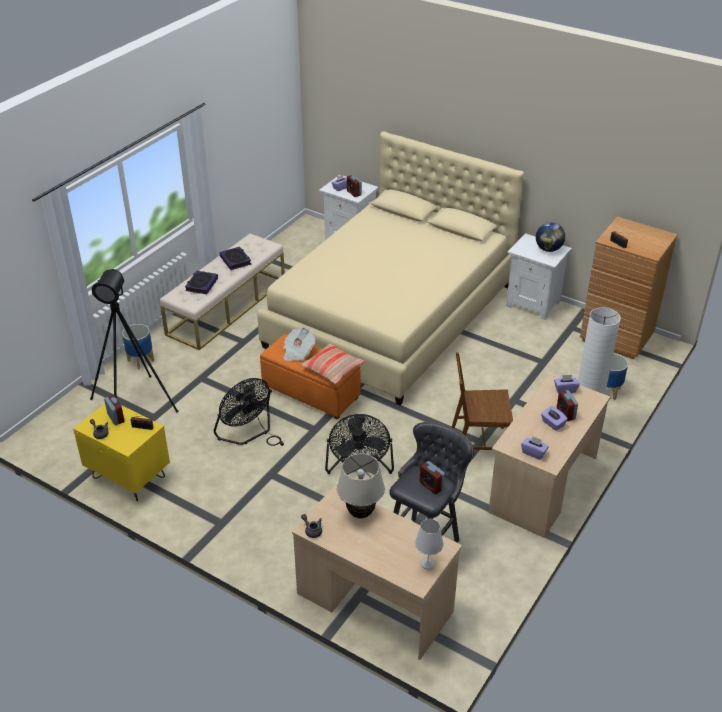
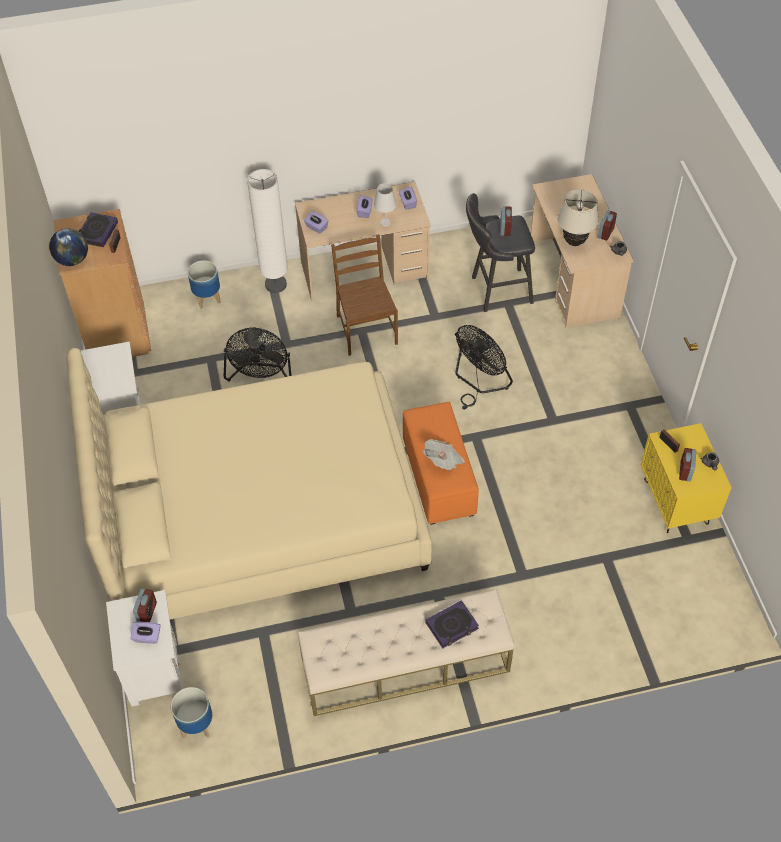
camera: 135 degrees left, 15 degrees up
black floor lamp [90,269,178,413] -> none
planter [122,324,154,369] -> planter moved to [171,687,212,738]
black fan [214,378,284,446] -> black fan moved to [224,327,292,382]
book [220,247,251,270] -> book moved to [79,212,118,247]
pillow [300,343,365,384] -> none
white table lamp [415,519,444,569] -> white table lamp moved to [374,183,397,226]
brown chair [452,352,513,450] -> brown chair turned 150 degrees counterclockwise [331,234,398,356]
globe [536,222,565,252] -> globe moved to [49,228,88,266]
alarm clock [557,390,578,421] -> alarm clock moved to [598,210,617,241]

